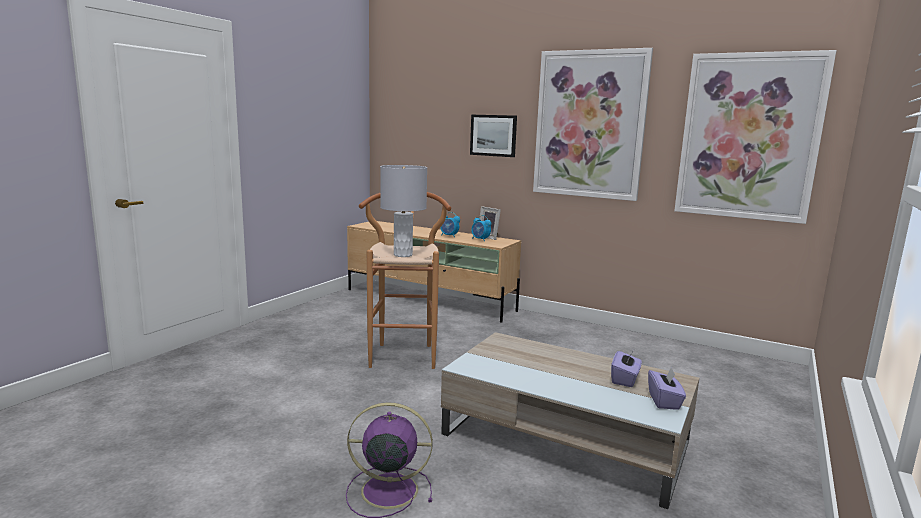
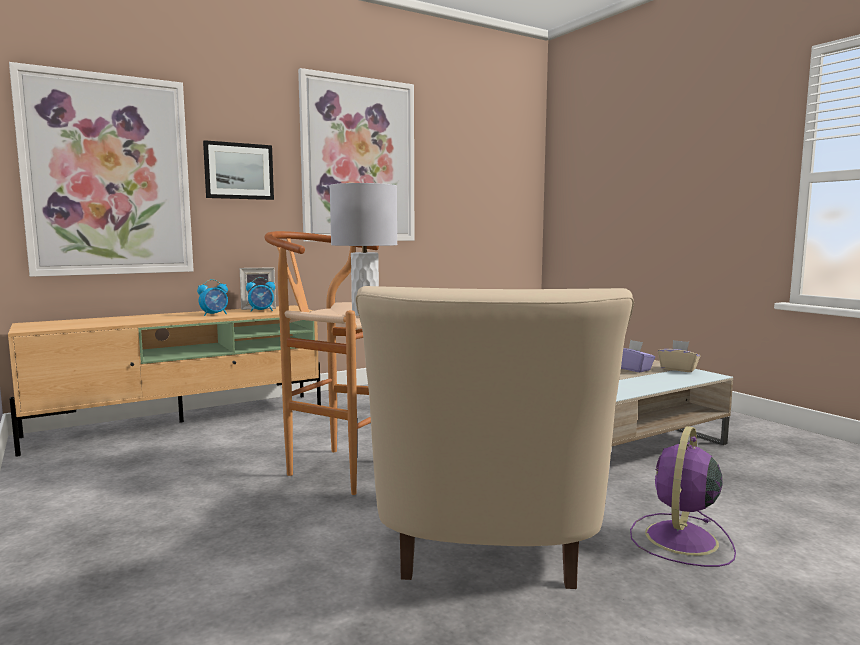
camera: 60 degrees left, 5 degrees down
purple tissue box [648,367,686,410] -> beige tissue box [658,340,700,372]
picture [674,50,837,224] -> picture moved to [9,62,194,277]
none -> beige armchair [356,286,634,589]

